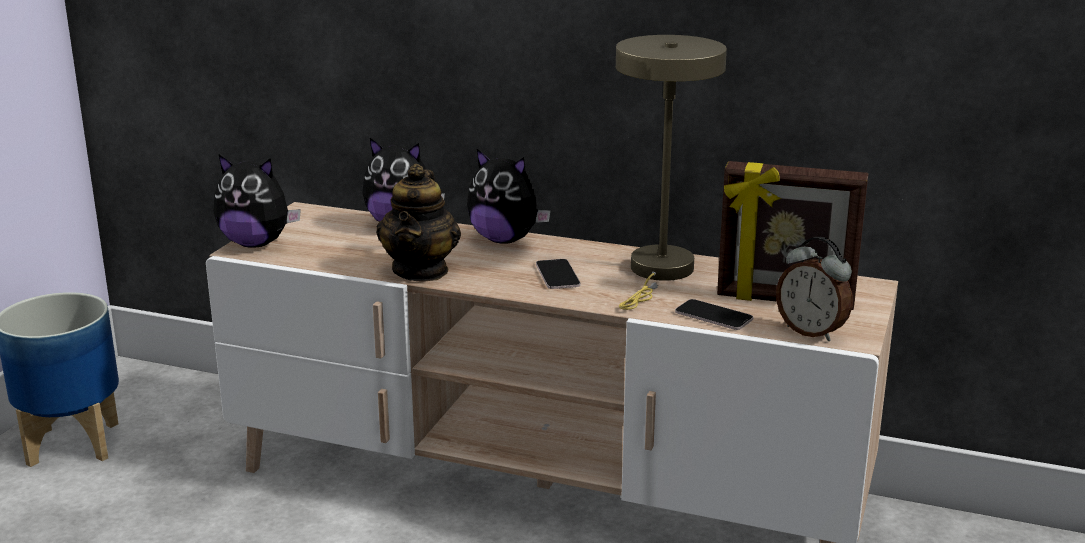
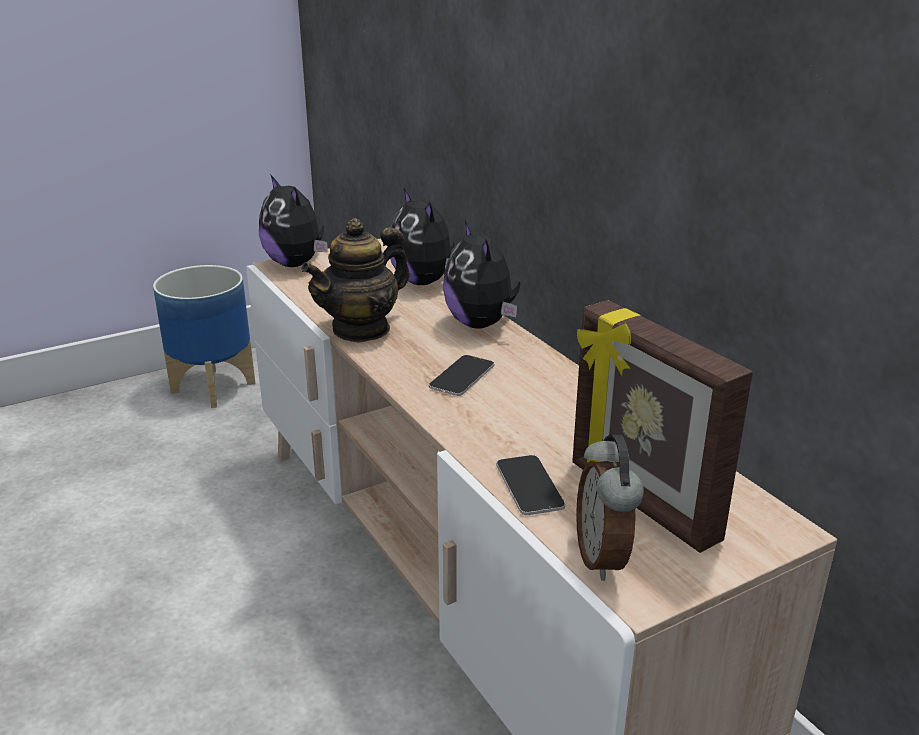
camera: 40 degrees right, 5 degrees up
beige table lamp [616,35,727,310] -> none

